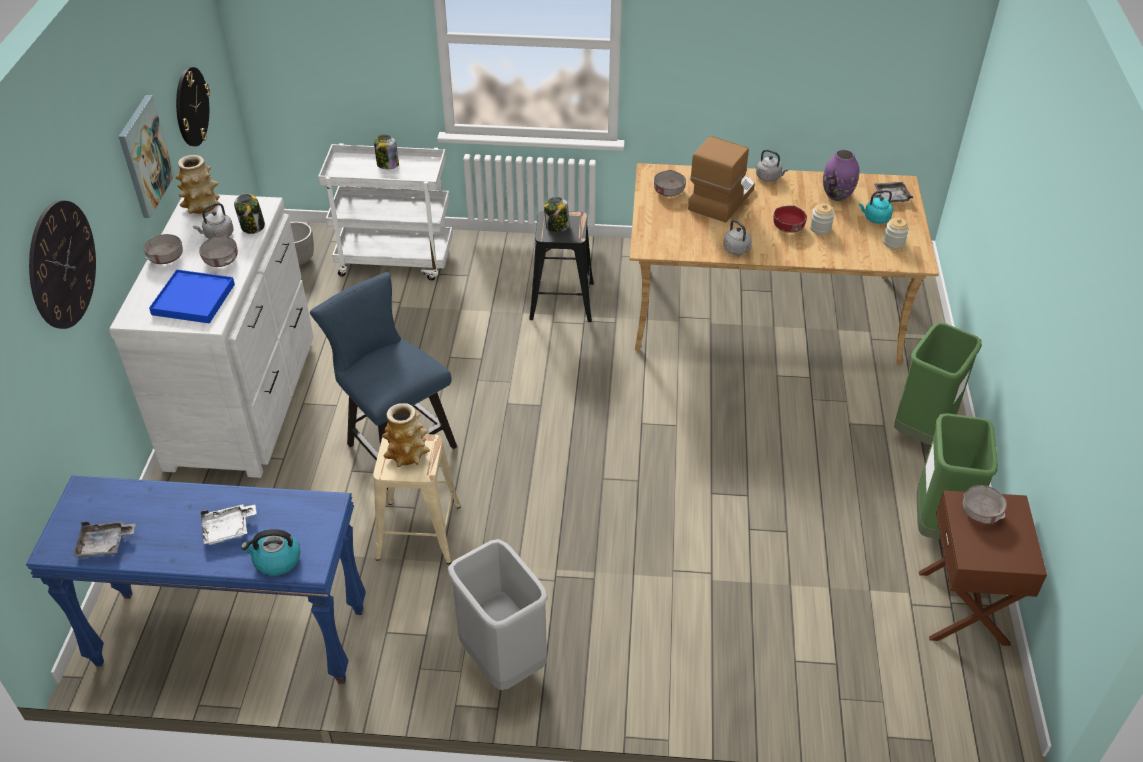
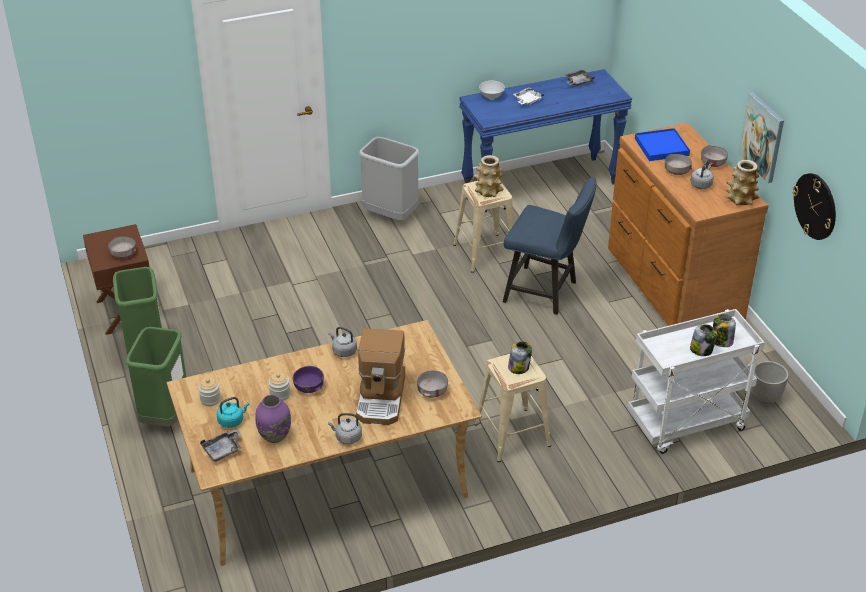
camera: 155 degrees right, 5 degrees down
wall clock [29,200,96,329] -> none
white dresser [109,195,314,478] -> brown dresser [608,123,768,326]
jar [234,193,265,234] -> jar moved to [713,314,736,347]
kettle [241,529,300,576] -> white bowl [479,81,505,100]
black stool [529,211,594,322] -> beige stool [475,354,551,462]
red bowl [773,206,807,233] -> purple bowl [293,366,324,393]

